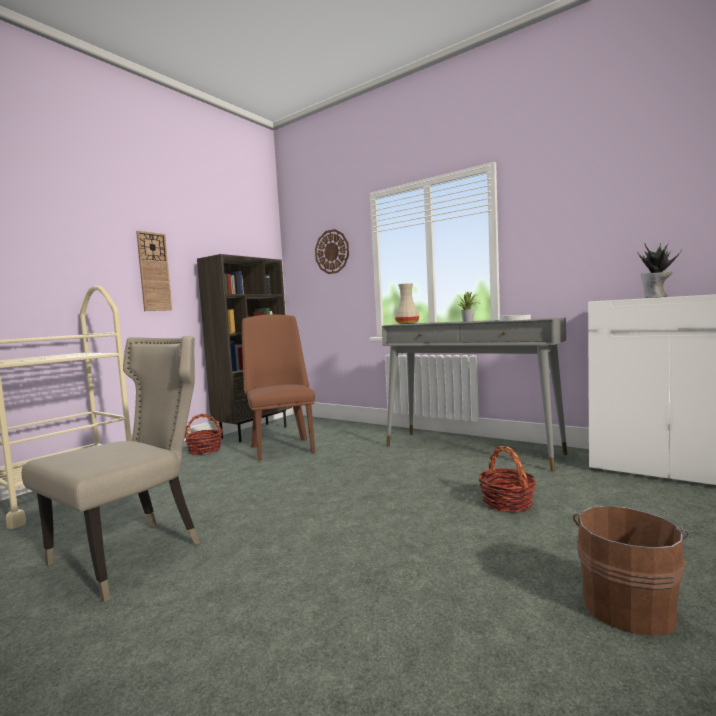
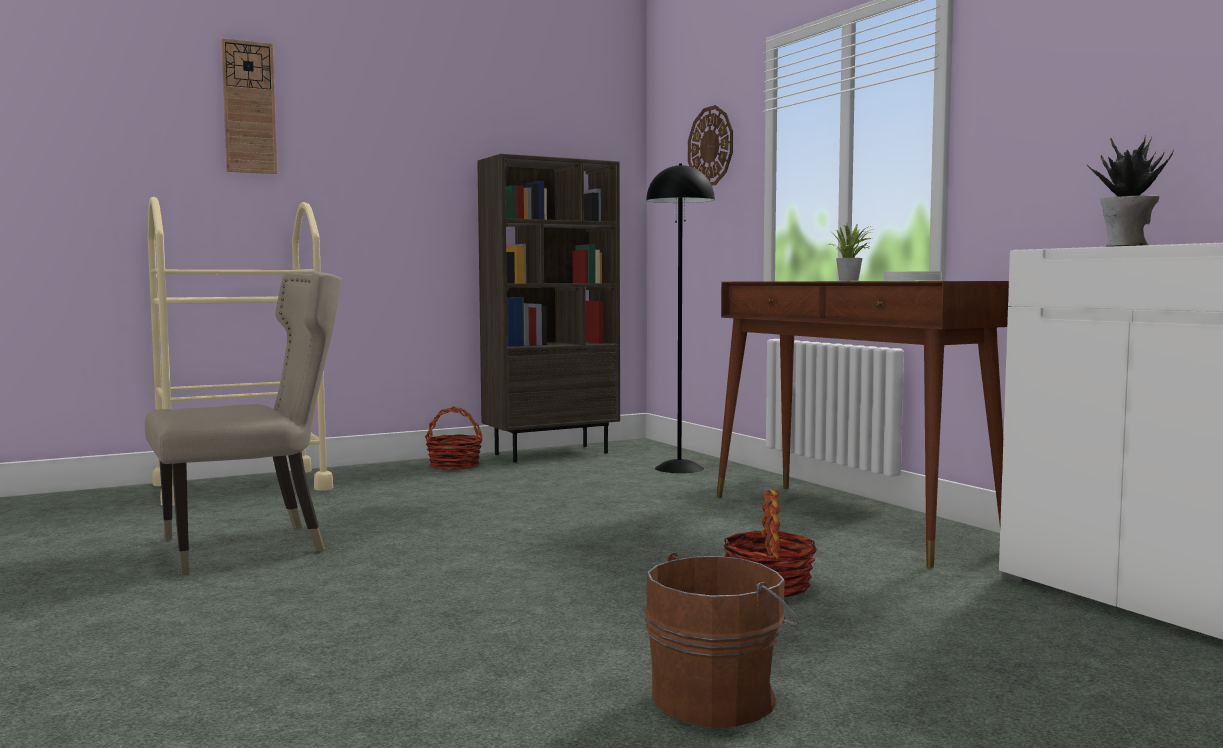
camera: 25 degrees right, 0 degrees up
wall clock [136,231,172,311] -> wall clock moved to [221,38,277,174]
brown chair [242,314,315,461] -> none
grey console table [382,317,567,472] -> brown console table [716,281,1009,568]
beige vase [395,283,419,324] -> none
none -> black floor lamp [646,163,715,473]

